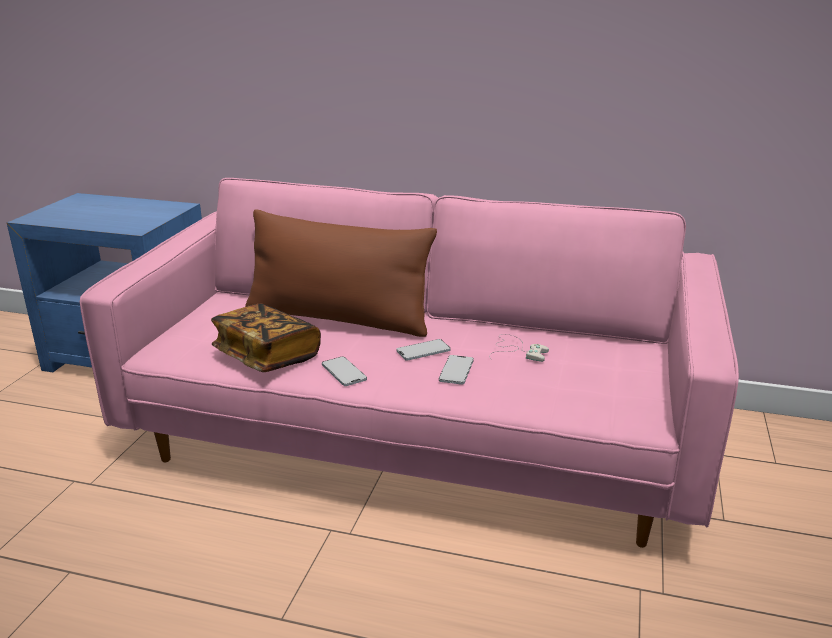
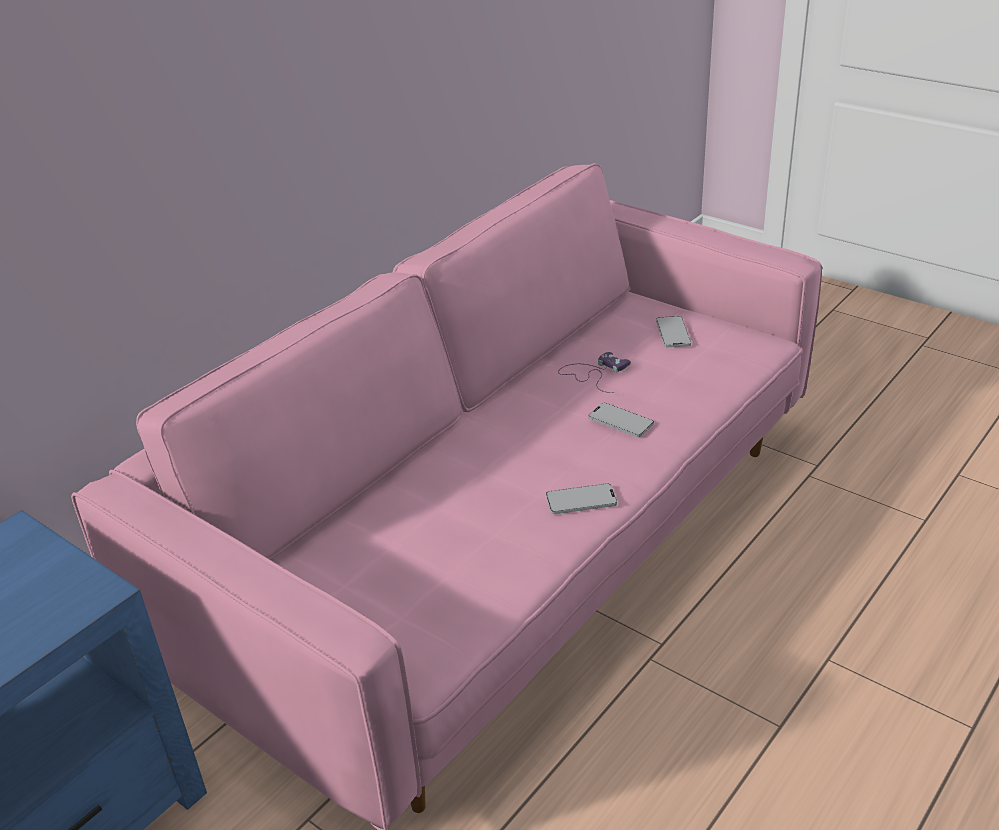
camera: 65 degrees left, 10 degrees up
book [211,304,321,372] -> none
brown pillow [245,209,437,337] -> none
phone [396,339,451,361] -> phone moved to [656,316,691,347]
white game controller [490,334,549,362] -> purple game controller [558,352,631,393]

